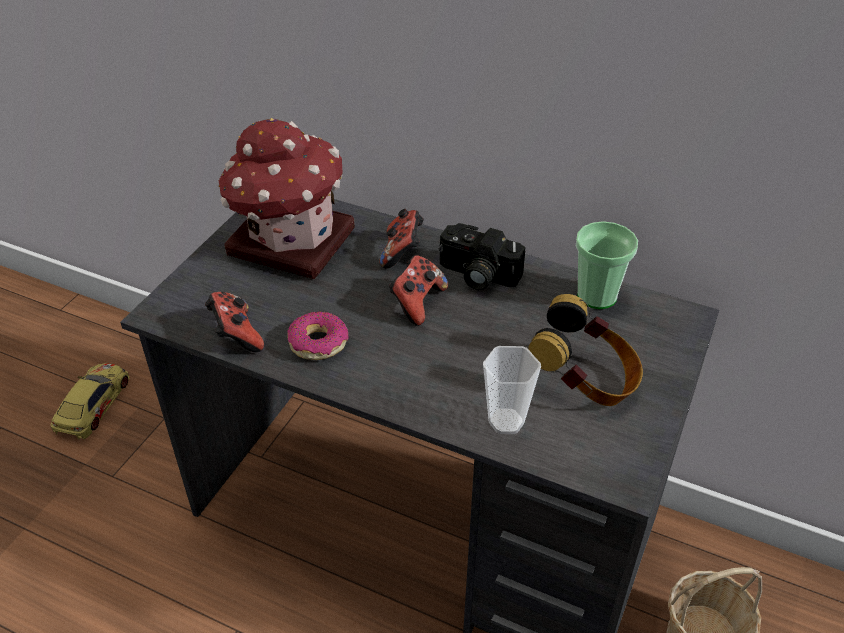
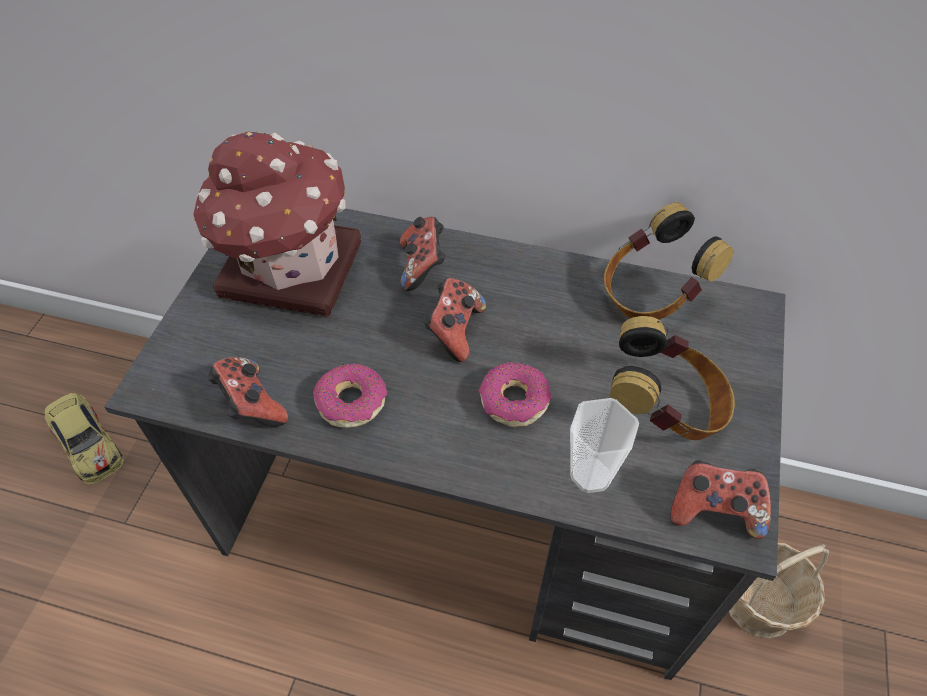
camera: 10 degrees left, 10 degrees up
toy car [51,363,129,439] -> toy car turned 135 degrees clockwise [45,393,124,484]
camera [439,223,526,290] -> none
cup [576,221,638,309] -> headphones [604,202,733,320]
none -> donut [478,363,552,427]
none -> game controller [670,460,771,539]

